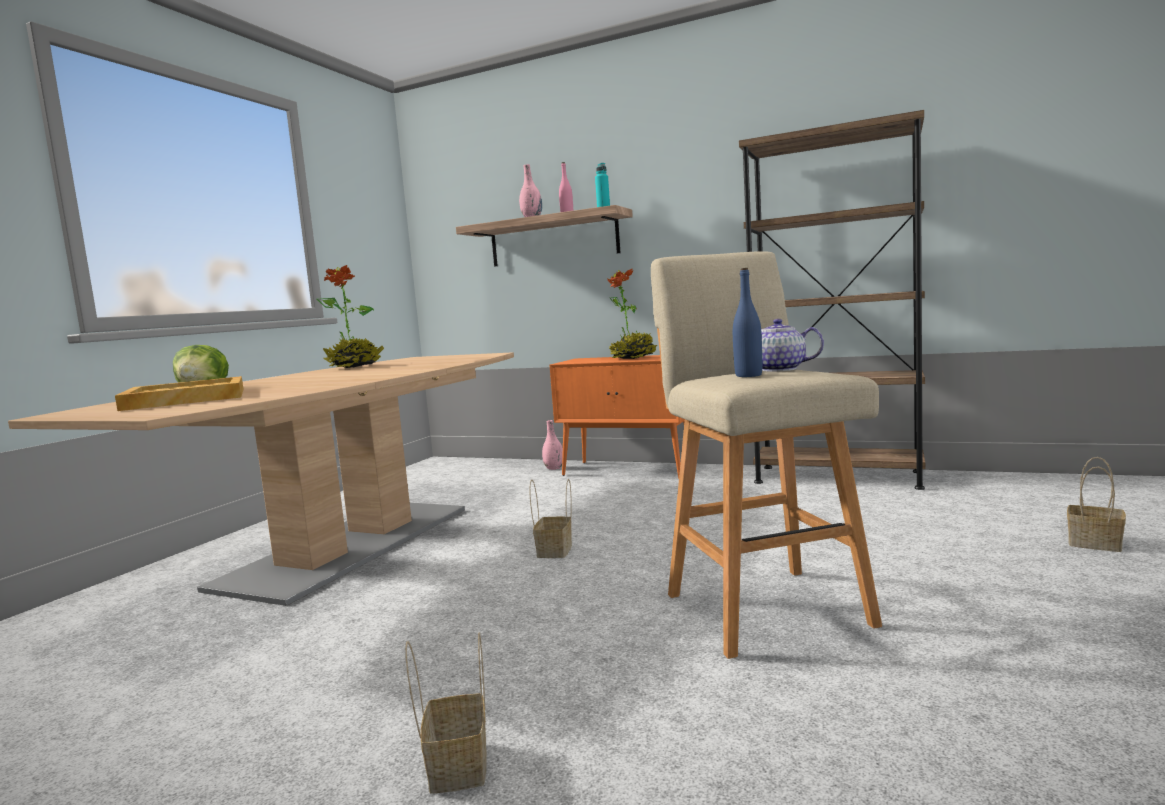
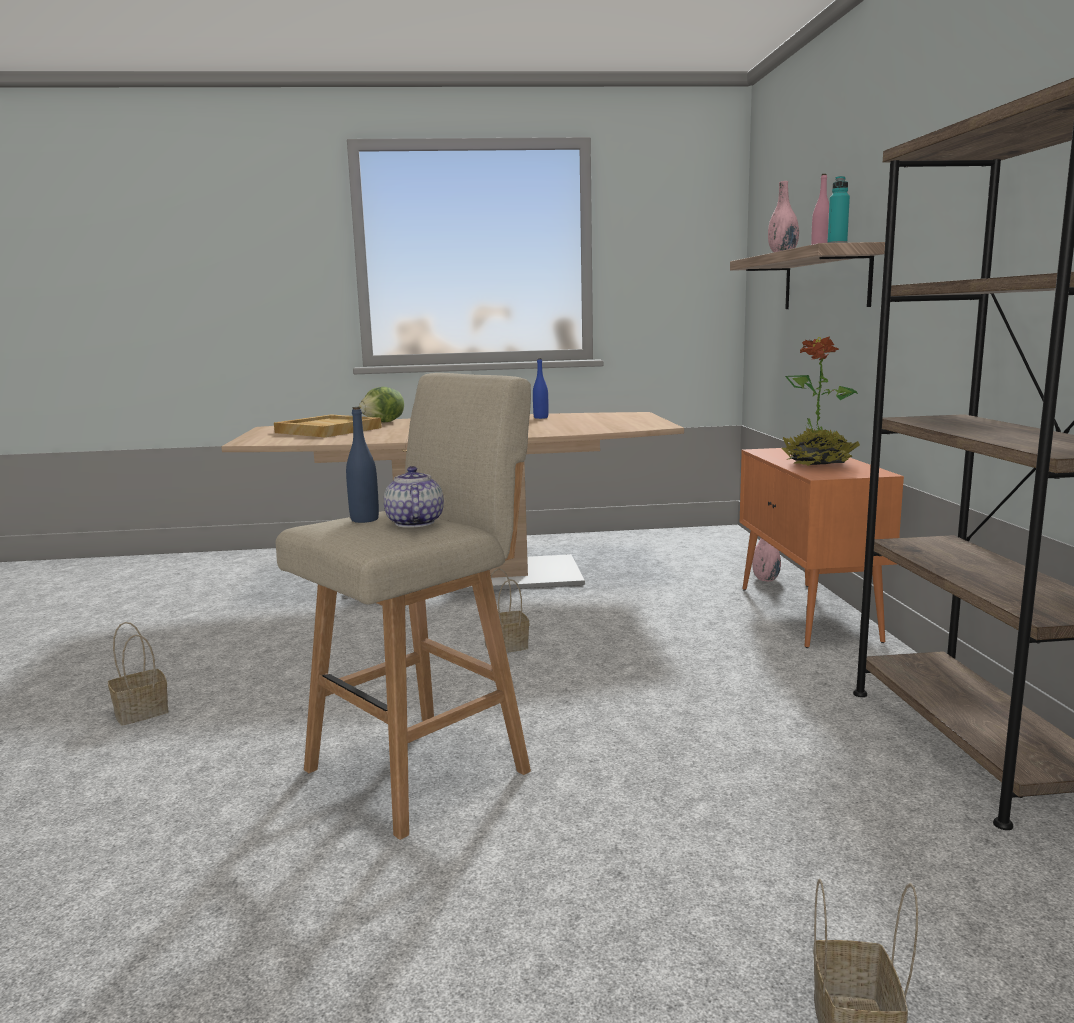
camera: 60 degrees right, 5 degrees up
potted plant [317,265,384,368] -> blue bottle [533,358,549,419]

